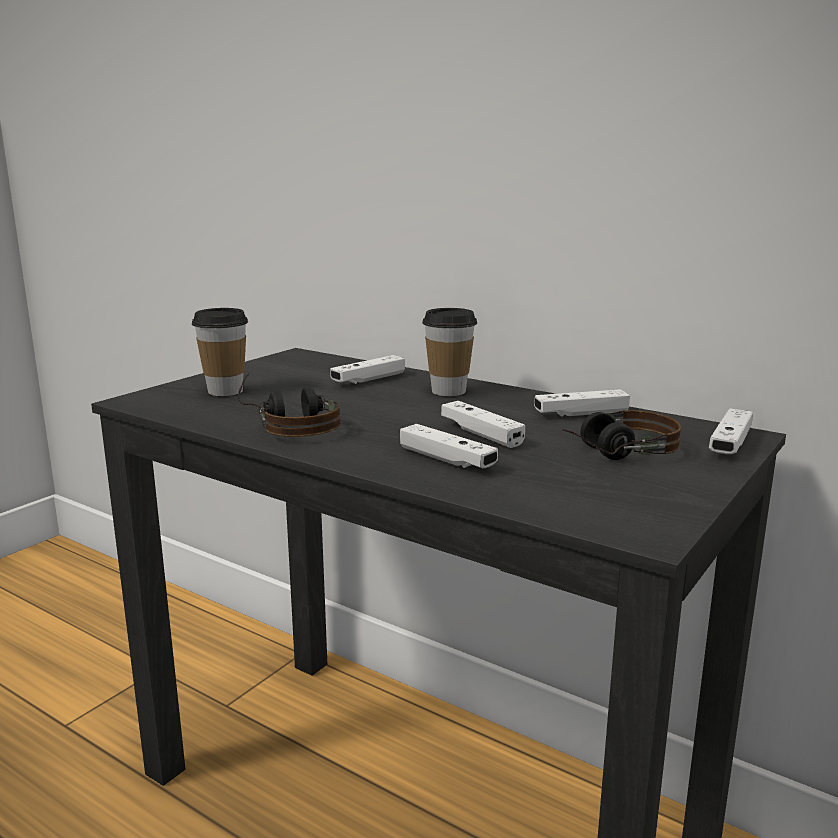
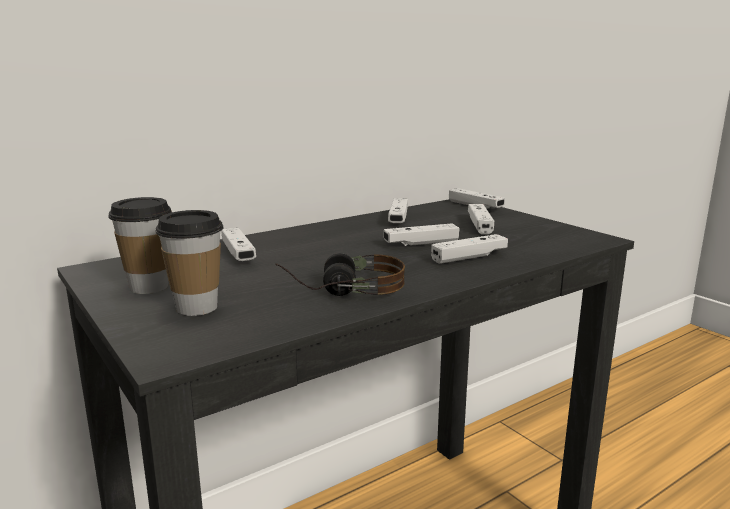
camera: 70 degrees left, 0 degrees up
cup [422,308,477,396] -> cup moved to [109,197,172,294]
headphones [562,410,681,460] -> white game controller [468,204,494,235]

